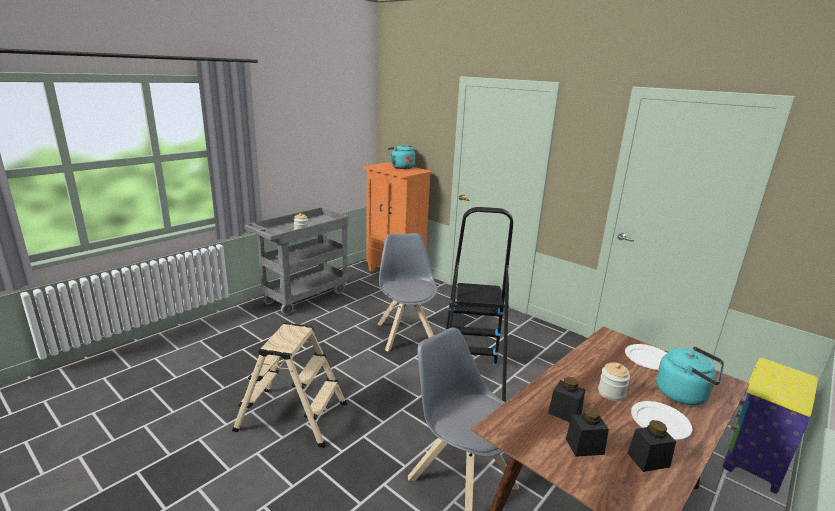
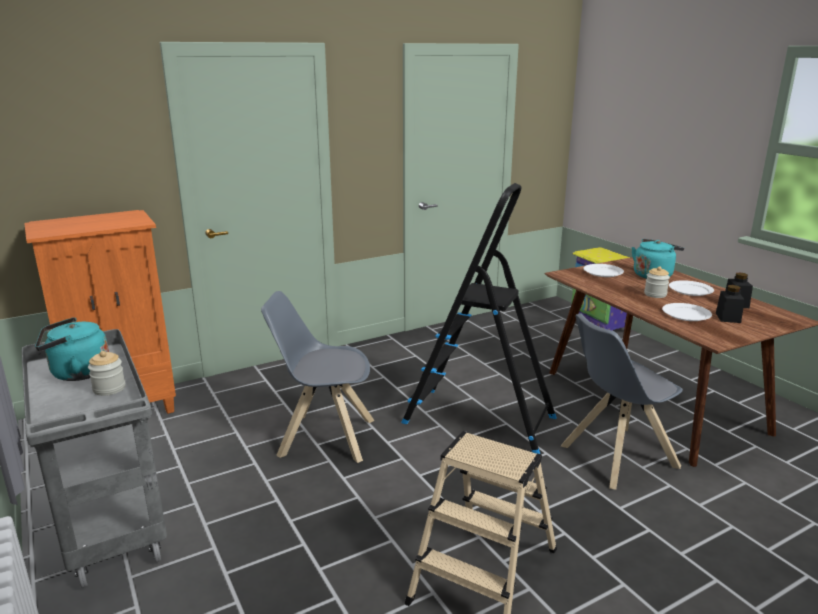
camera: 70 degrees left, 0 degrees up
turquoise kettle [388,144,415,169] -> turquoise kettle moved to [35,317,109,381]
black jar [548,377,585,422] -> white plate [662,303,712,321]

